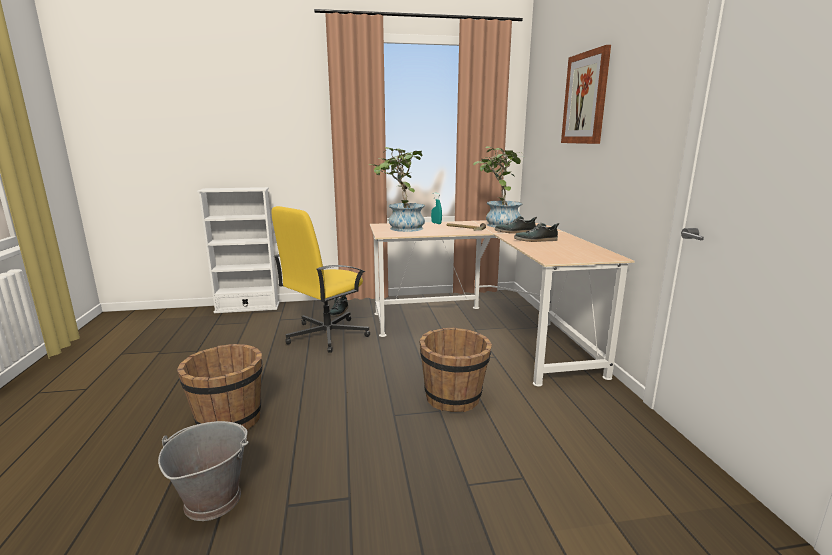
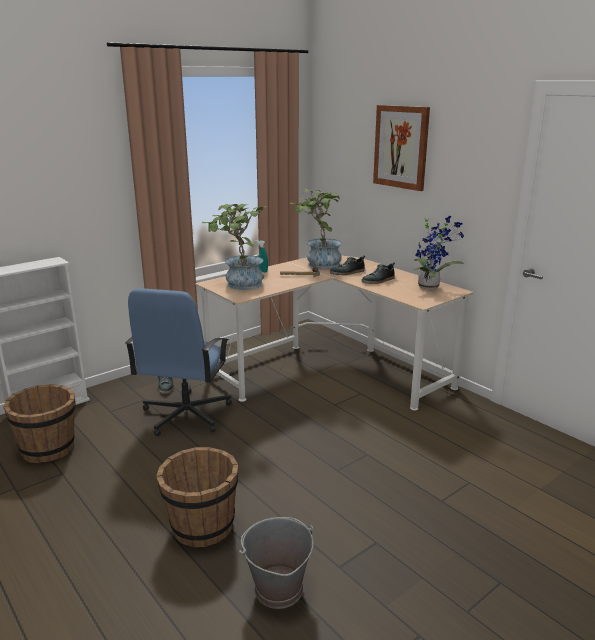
camera: 30 degrees left, 5 degrees up
yellow office chair [271,206,370,353] -> blue office chair [125,288,232,436]
brown bucket [419,328,492,412] -> brown bucket moved to [3,384,75,463]
none -> potted plant [414,215,464,290]

